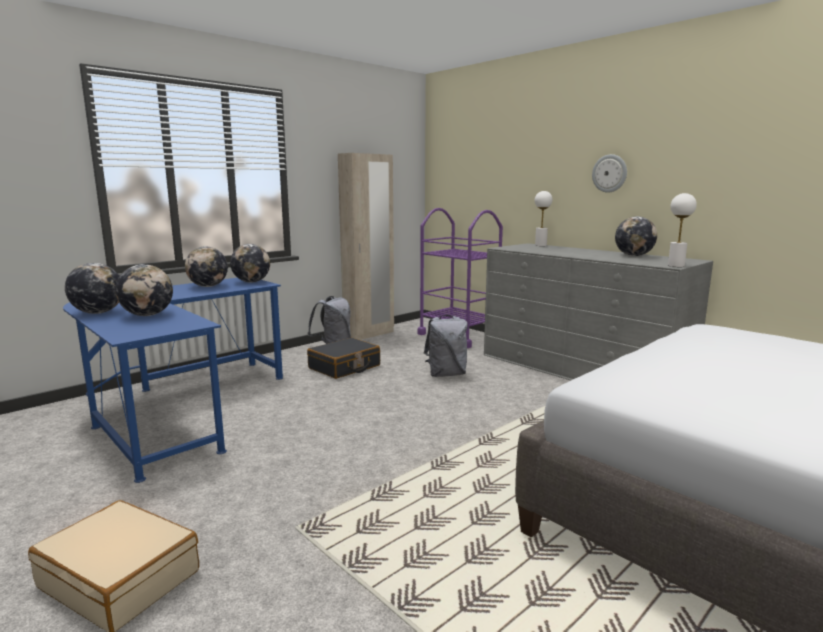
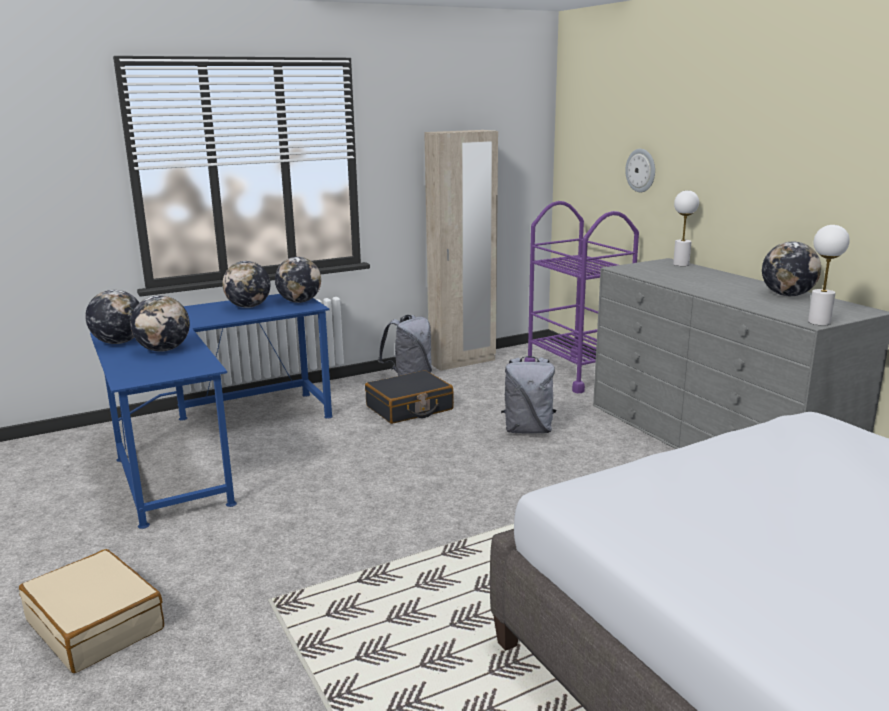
camera: 15 degrees right, 5 degrees up
wall clock [592,154,627,193] -> wall clock moved to [625,149,655,192]

